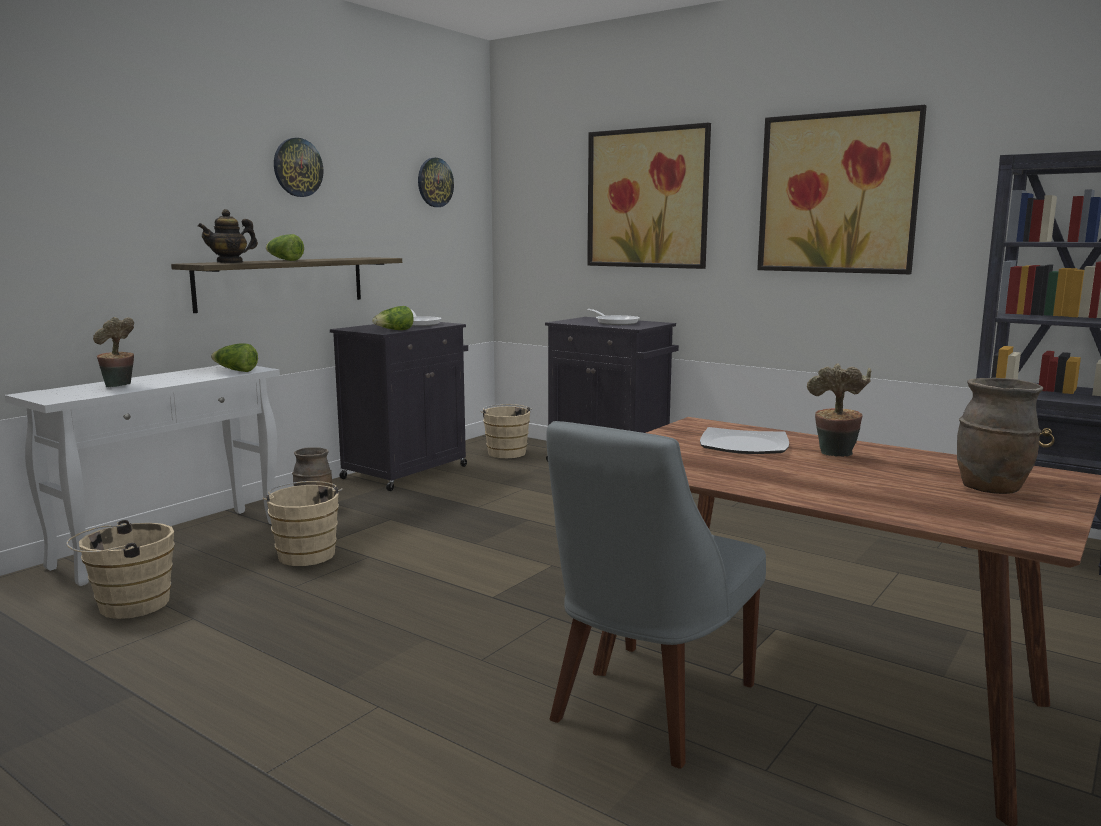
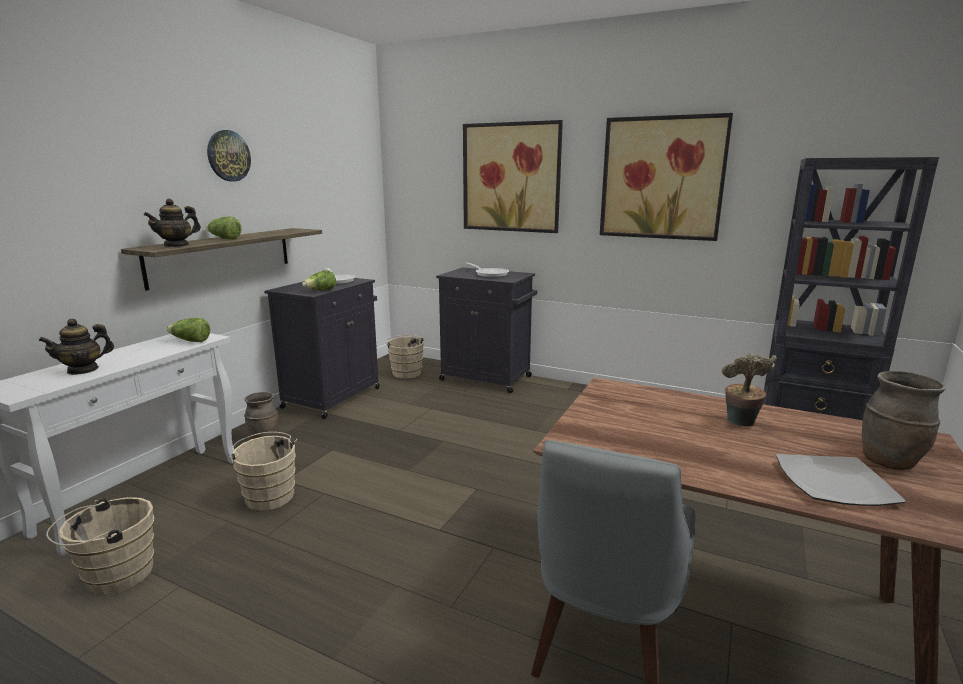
camera: 10 degrees left, 5 degrees up
potted plant [93,317,134,387] -> teapot [38,319,114,375]
wall clock [418,158,454,207] -> none
plate [700,427,789,454] -> plate moved to [776,454,906,506]

